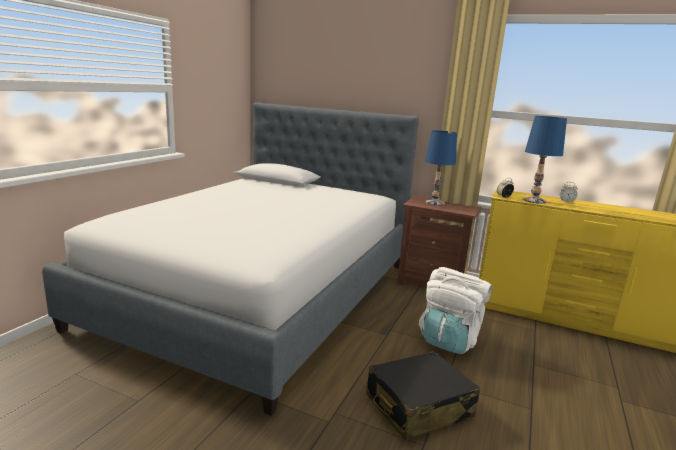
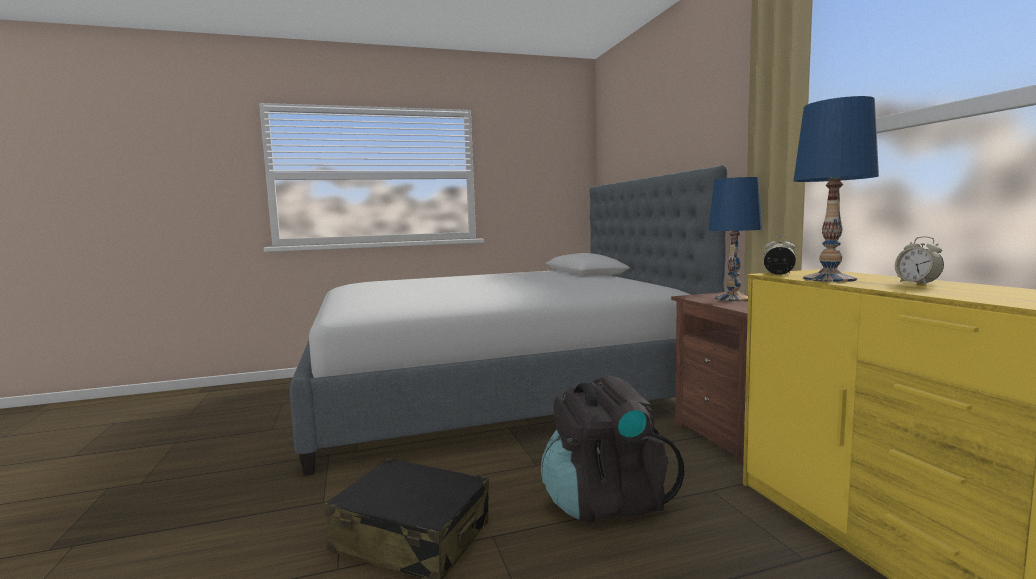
camera: 50 degrees right, 10 degrees down
white backpack [419,267,492,354] -> black backpack [541,375,684,523]

